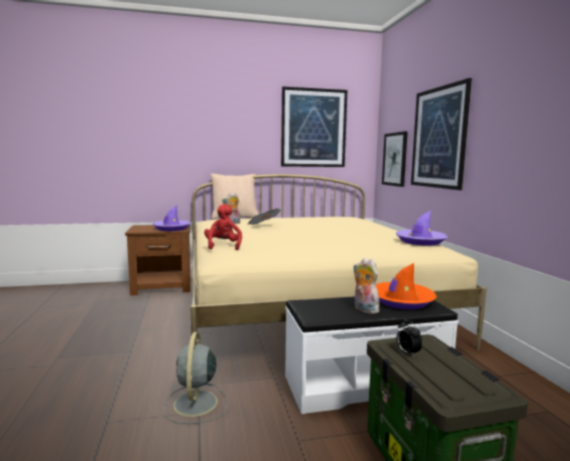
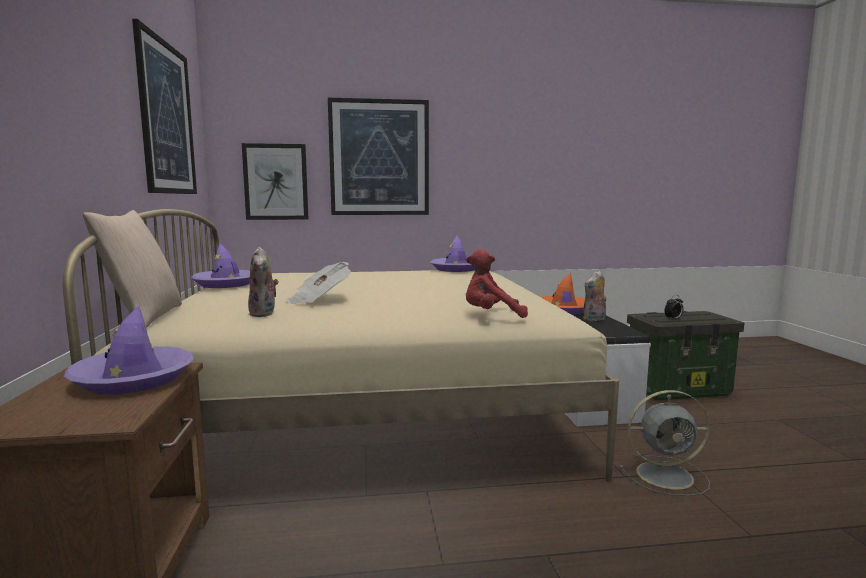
camera: 85 degrees left, 0 degrees up
none -> purple hat [191,243,250,288]

